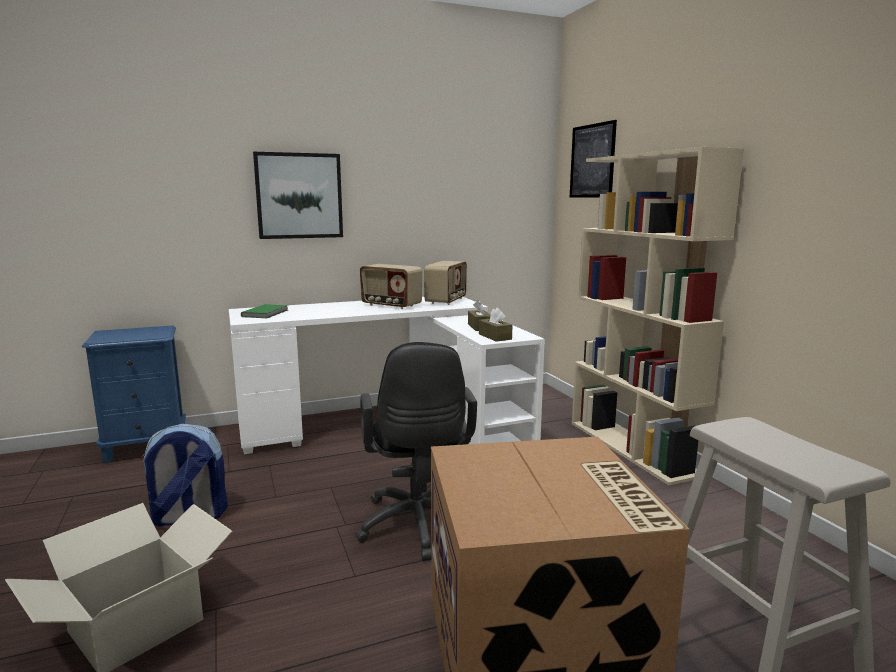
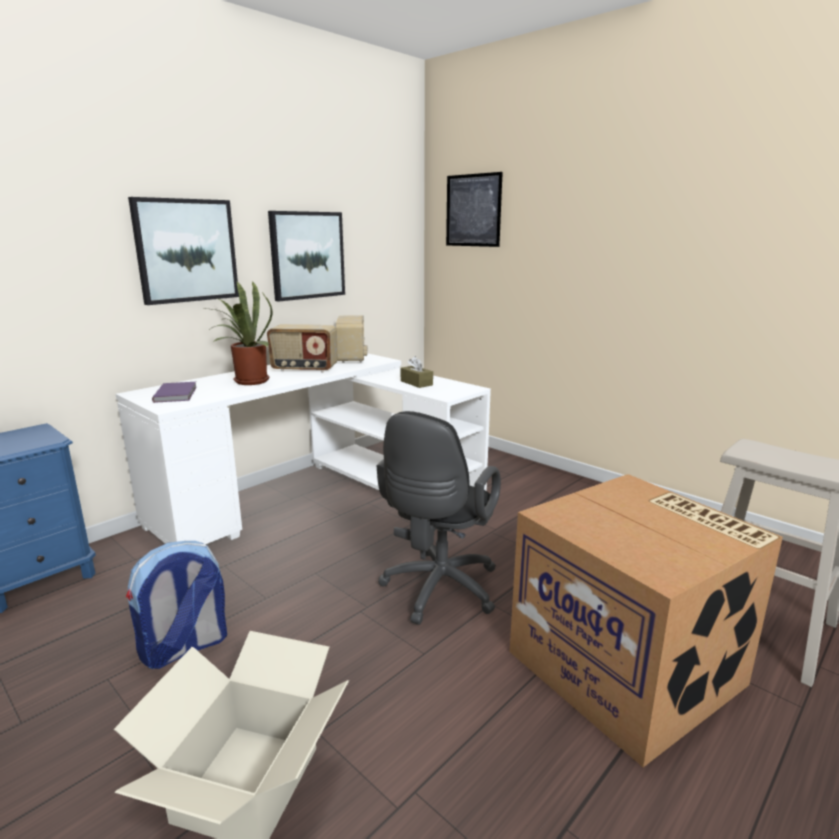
camera: 25 degrees left, 5 degrees up
green book [241,304,288,318] -> purple book [152,382,197,403]
black office chair [355,342,477,561] -> black office chair turned 60 degrees clockwise [377,411,501,625]
brown tissue box [479,308,512,342] -> none
beige bookcase [572,147,744,485] -> none
none -> potted plant [212,281,272,385]
none -> picture [268,211,345,302]

